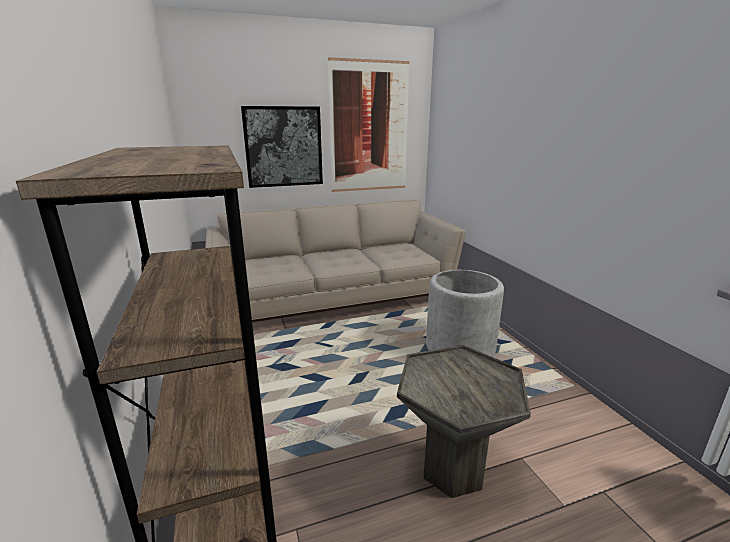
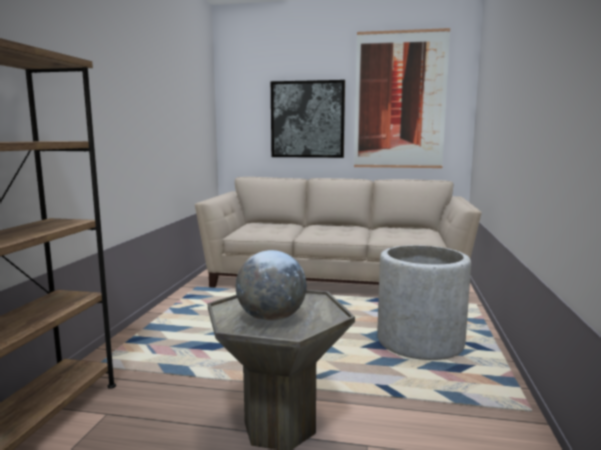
camera: 30 degrees right, 10 degrees down
none -> globe [236,250,307,322]

